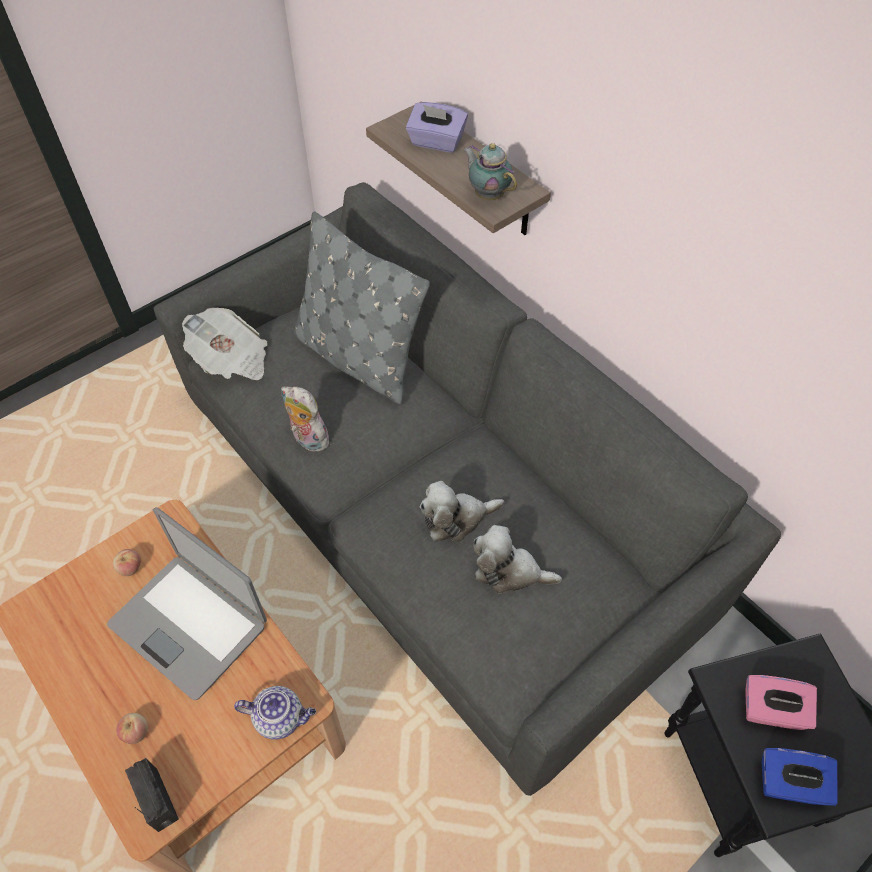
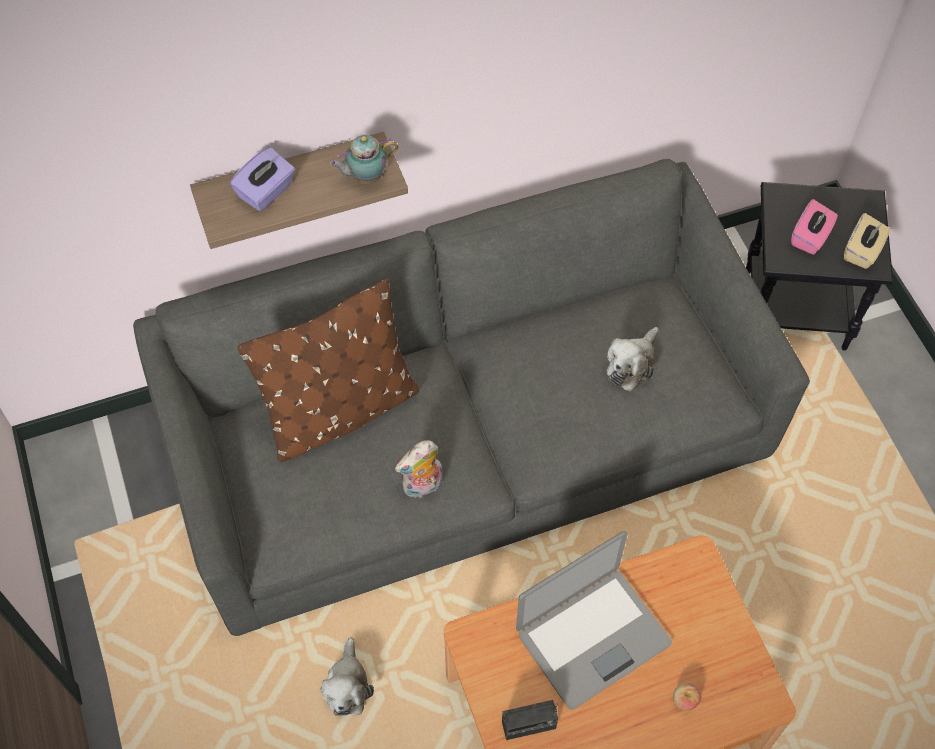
camera: 70 degrees left, 5 degrees up
apple [113,549,141,576] -> none
radio [125,758,179,832] -> radio moved to [502,700,558,740]
newspaper [182,308,267,380] -> none
teapot [234,686,316,740] -> none
grey pillow [294,212,430,405] -> brown pillow [238,279,419,462]
plush toy [420,481,504,542] -> plush toy moved to [321,637,374,716]
blue tissue box [762,748,838,806] -> beige tissue box [844,213,890,269]

